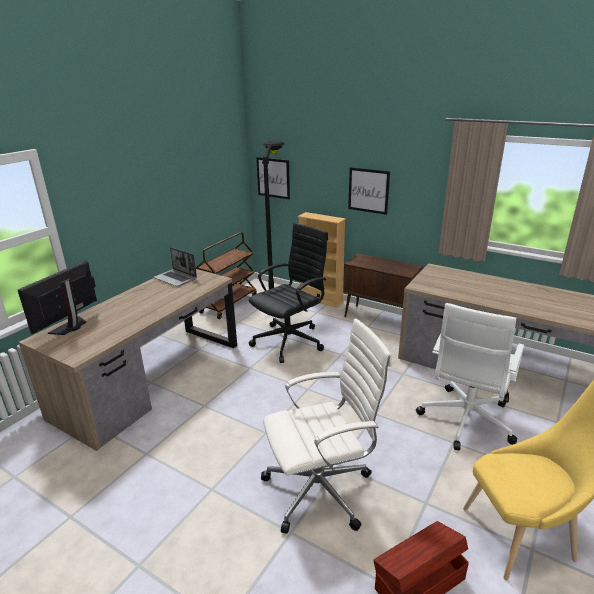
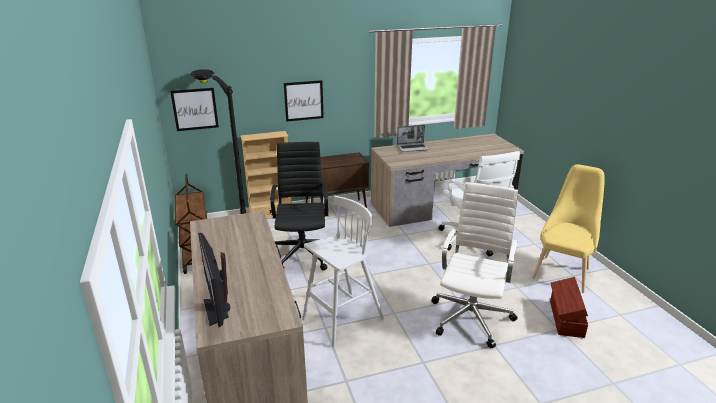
camera: 50 degrees left, 0 degrees up
laptop [154,247,197,286] -> laptop moved to [397,125,430,152]
none -> white stool [302,196,384,347]

